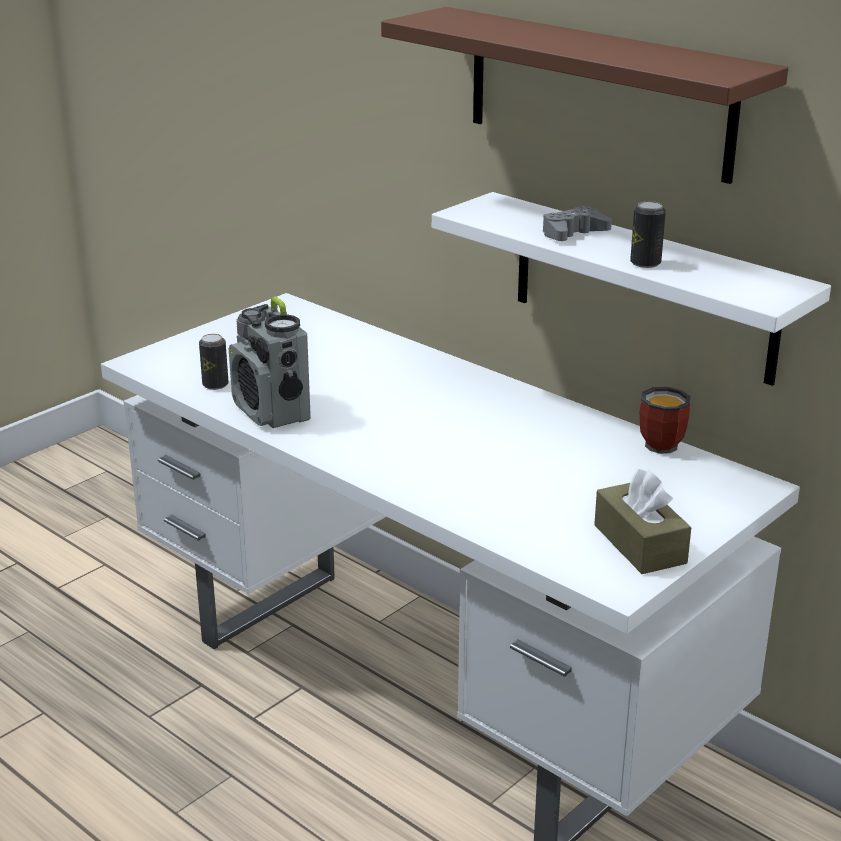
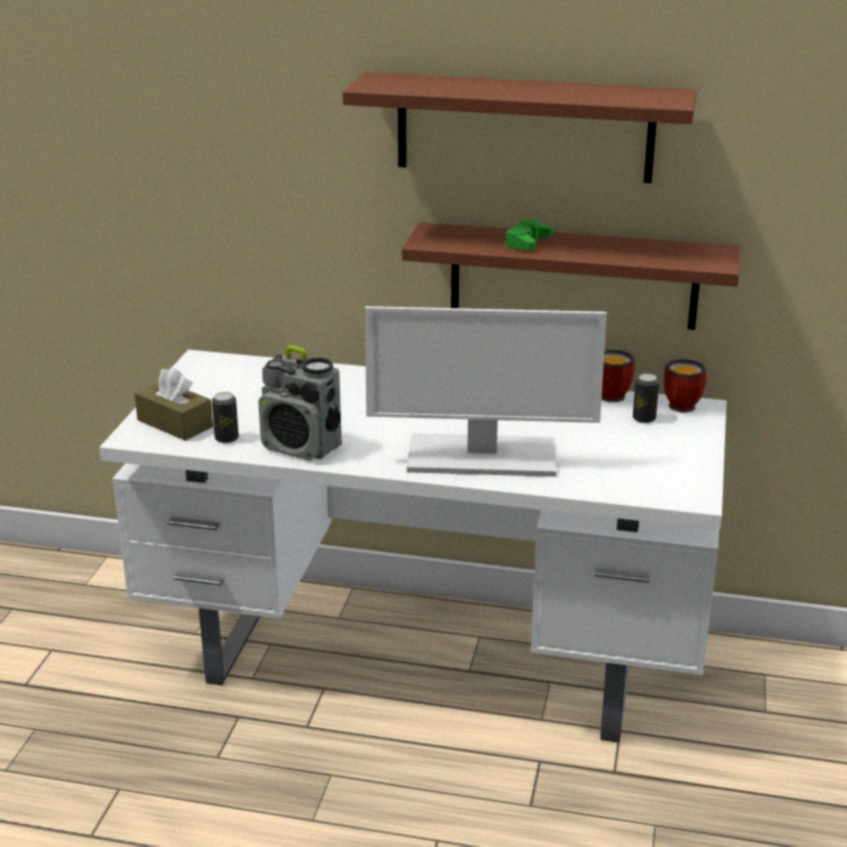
camera: 30 degrees left, 0 degrees up
white shelf [432,192,831,386] -> brown shelf [402,222,740,330]
grey game controller [543,206,612,241] -> green game controller [504,219,553,250]
brown tissue box [594,469,691,574] -> brown tissue box moved to [134,367,213,441]
can [630,201,666,268] -> can moved to [633,373,659,423]
none -> monitor [365,306,607,477]
none -> mug [664,359,706,413]

